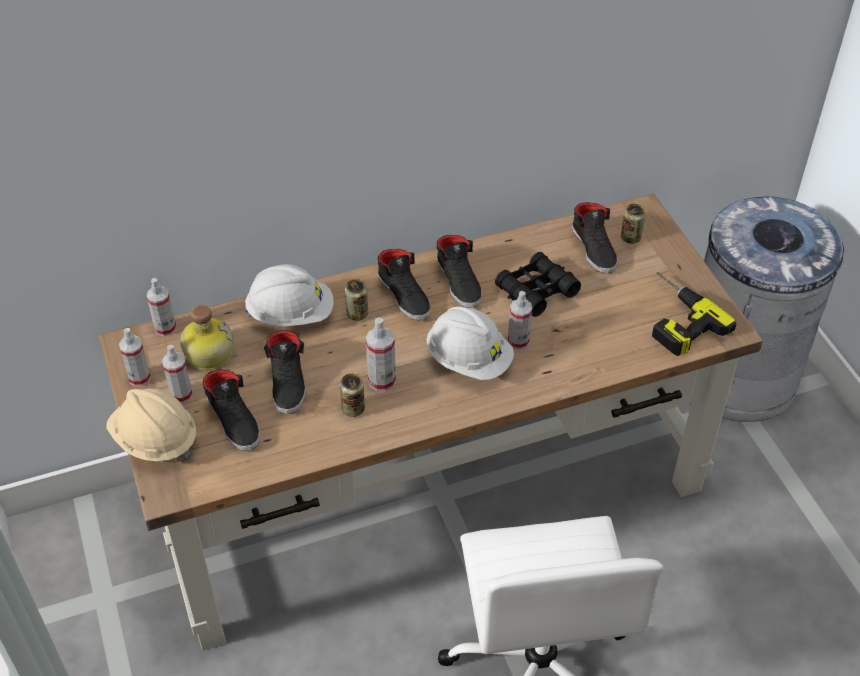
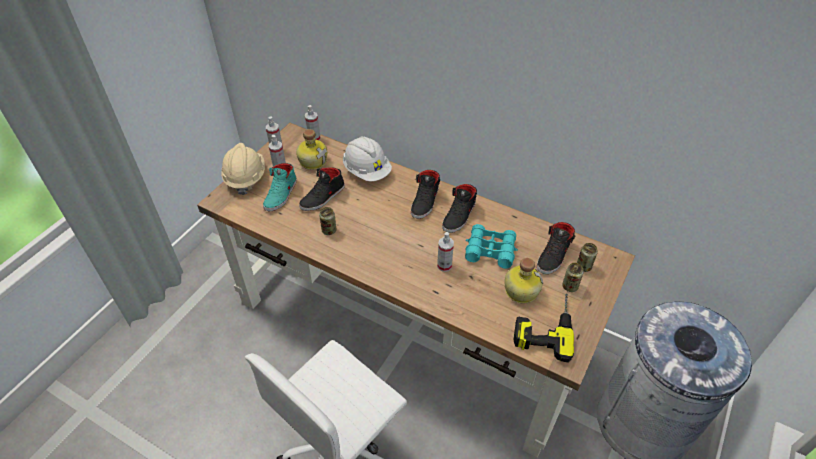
camera: 50 degrees right, 0 degrees up
black shoe [203,370,260,451] -> turquoise shoe [263,163,297,211]
can [345,279,368,321] -> can moved to [562,263,584,292]
spray bottle [366,317,396,391] -> none
white hard hat [427,306,514,380] -> none
black binoculars [495,252,581,317] -> turquoise binoculars [465,224,518,269]
none -> bottle [504,258,543,304]

